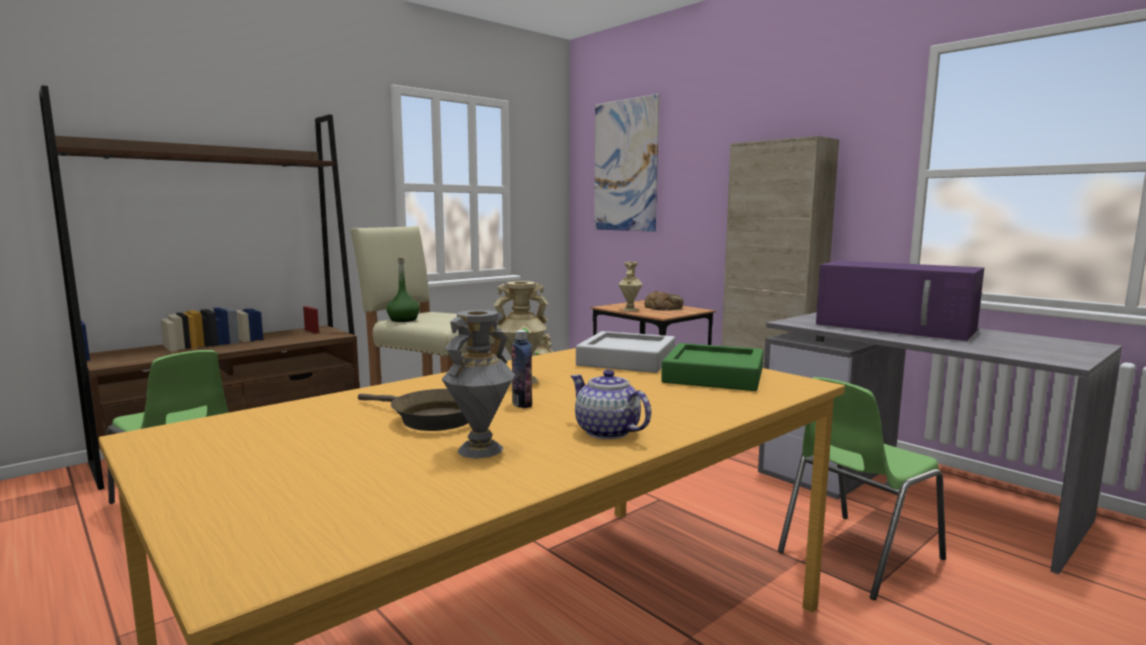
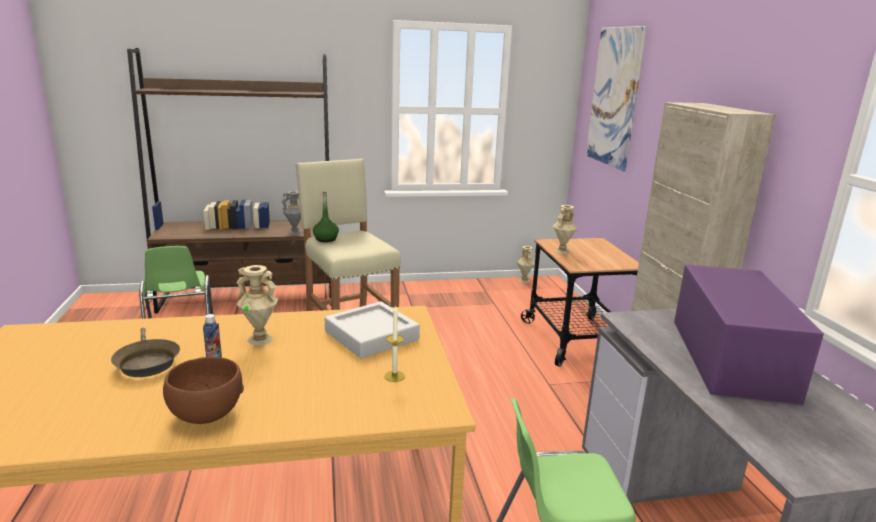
camera: 30 degrees right, 10 degrees up
grey vase [442,310,515,459] -> grey vase moved to [282,191,302,235]
teapot [571,369,651,439] -> brown bowl [163,357,244,424]
bread [645,291,683,311] -> none
green tray [661,343,764,391] -> candle [384,305,405,382]
purple microwave [816,260,984,341] -> purple microwave turned 150 degrees counterclockwise [674,264,824,405]

